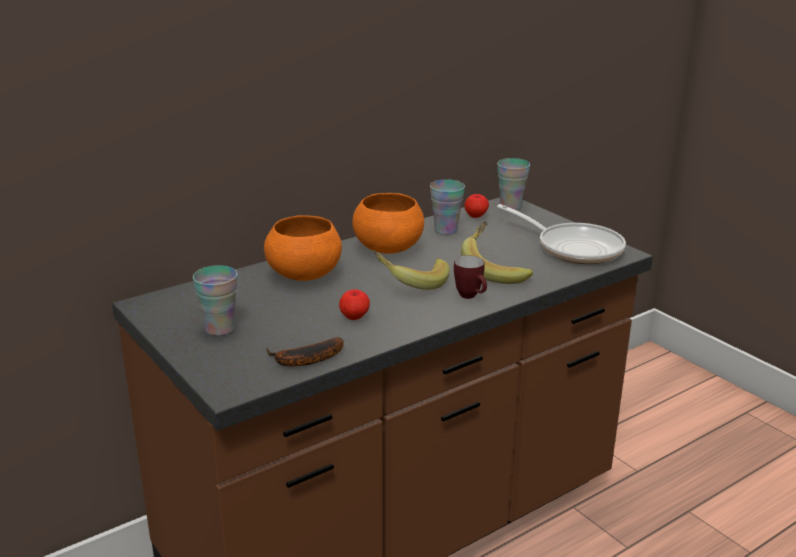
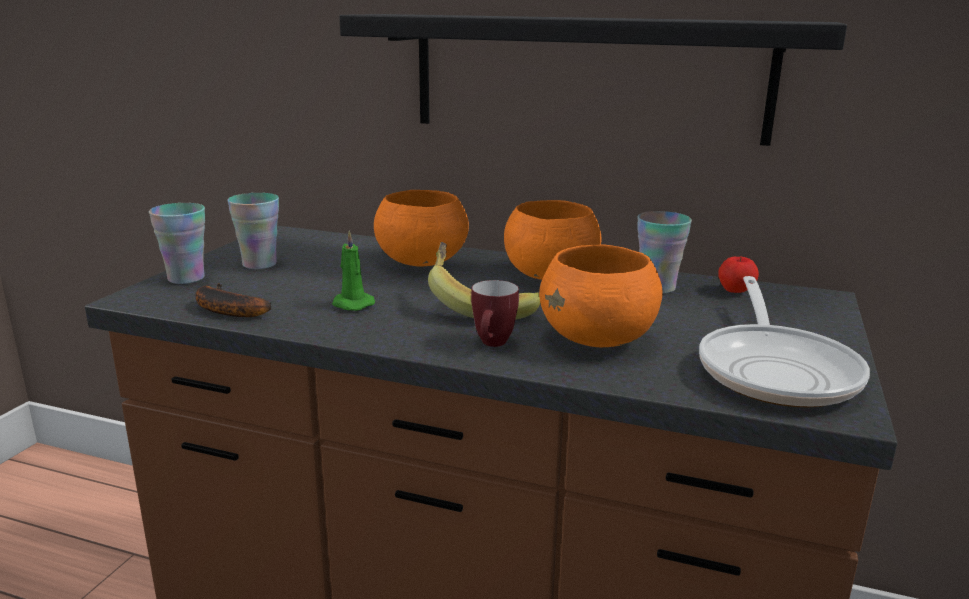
camera: 55 degrees right, 5 degrees down
apple [339,289,370,320] -> green candle [332,230,375,311]
banana [461,221,533,284] -> orange bowl [539,244,663,347]
cup [497,158,530,210] -> cup moved to [149,203,205,284]
none -> black shelf [339,14,847,146]

